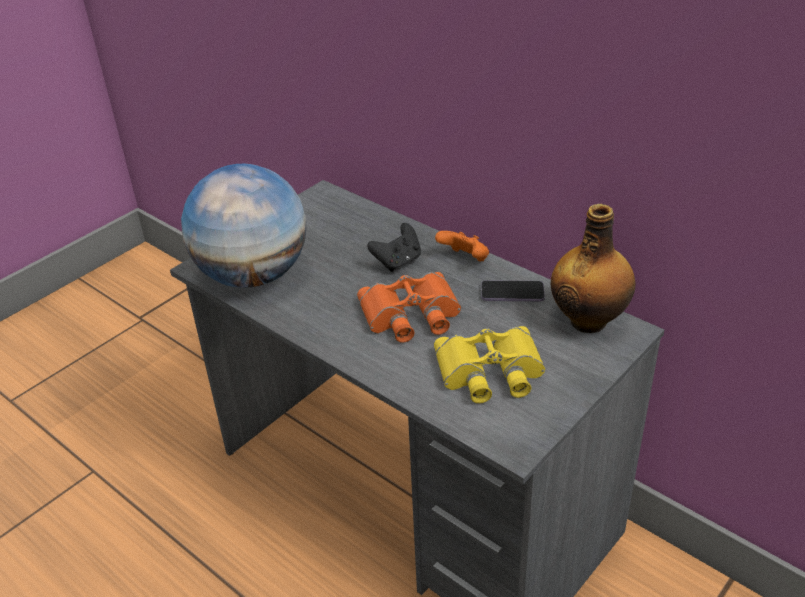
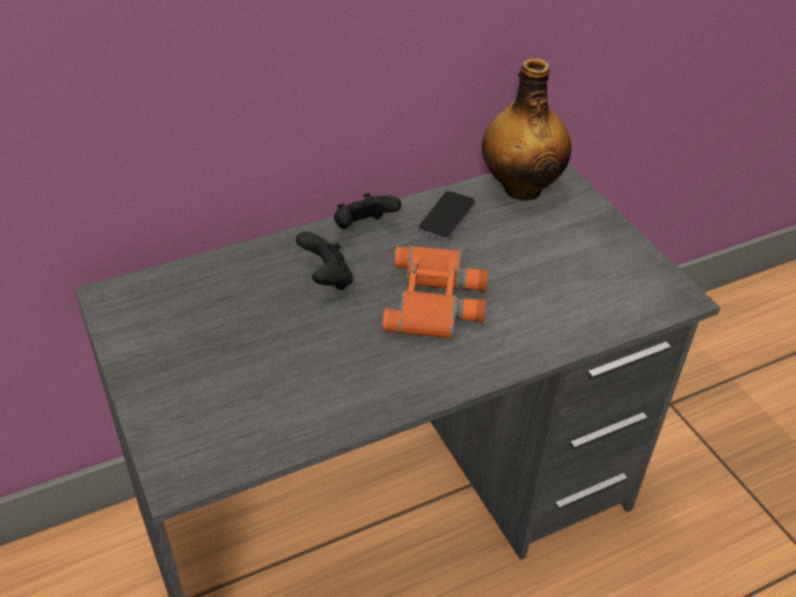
camera: 70 degrees left, 5 degrees up
globe [181,164,306,287] -> none
yellow binoculars [434,326,545,403] -> none
orange game controller [435,231,489,261] -> black game controller [334,193,401,229]

